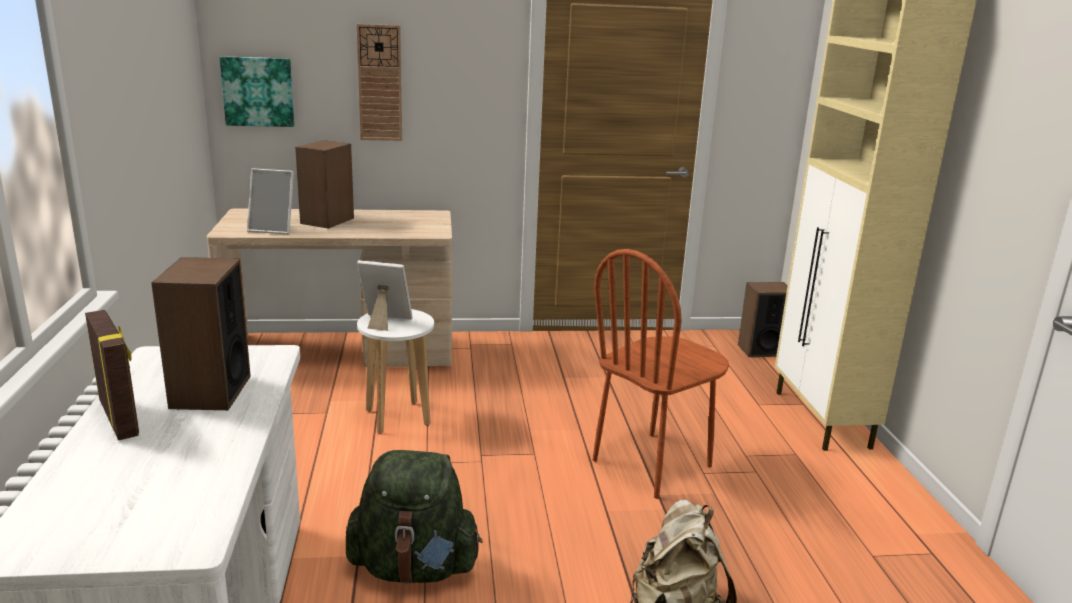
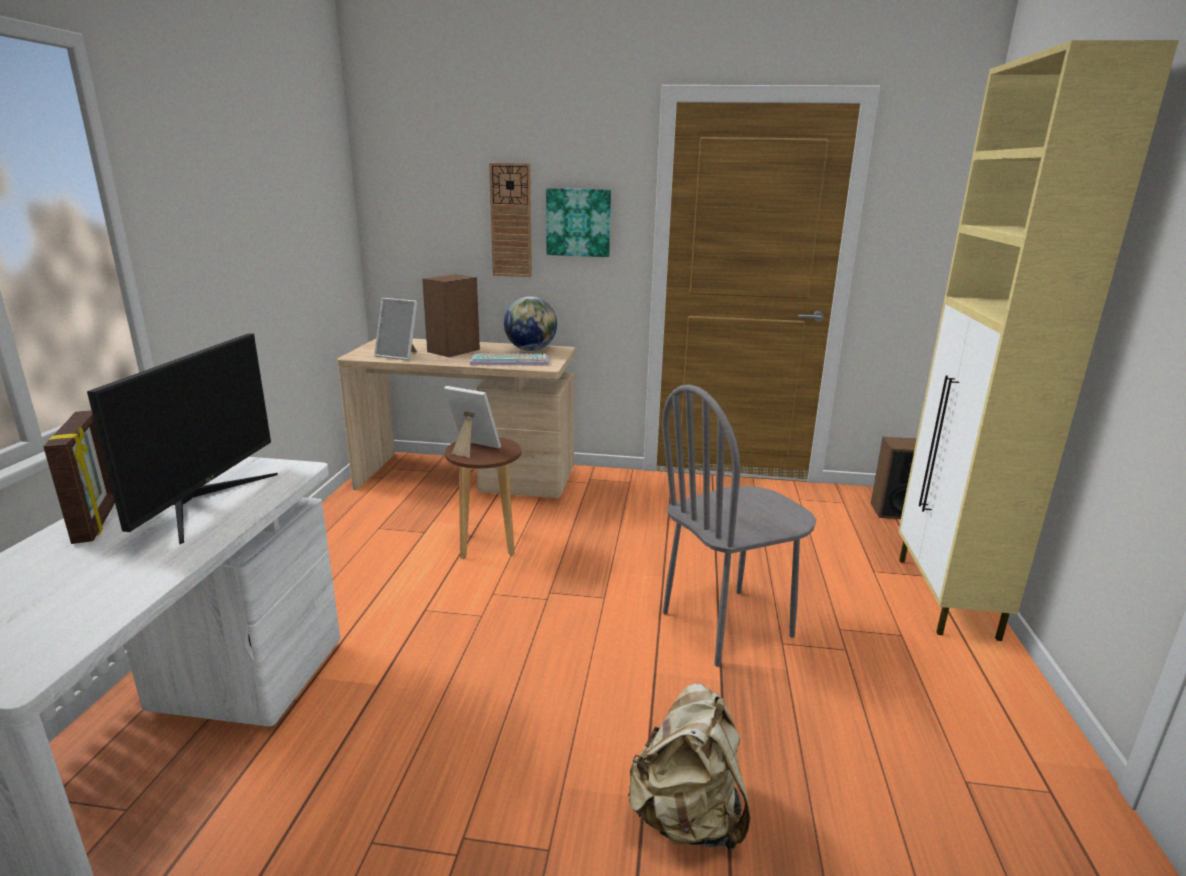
camera: 15 degrees right, 0 degrees up
speaker [151,257,251,410] -> monitor [87,333,278,544]
picture [220,56,295,127] -> picture moved to [546,188,611,257]
green backpack [346,450,482,584] -> none
white stool [357,309,434,434] -> brown stool [445,437,521,559]
brown chair [593,249,729,499] -> grey chair [662,384,816,667]
none -> keyboard [470,353,549,366]
none -> globe [504,296,557,351]

